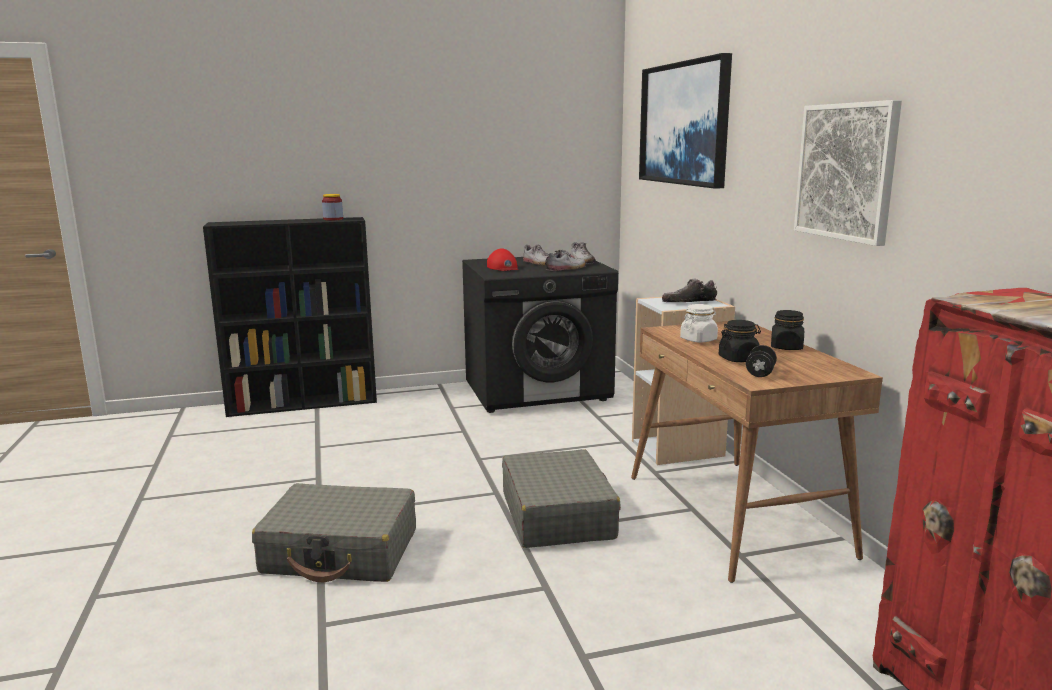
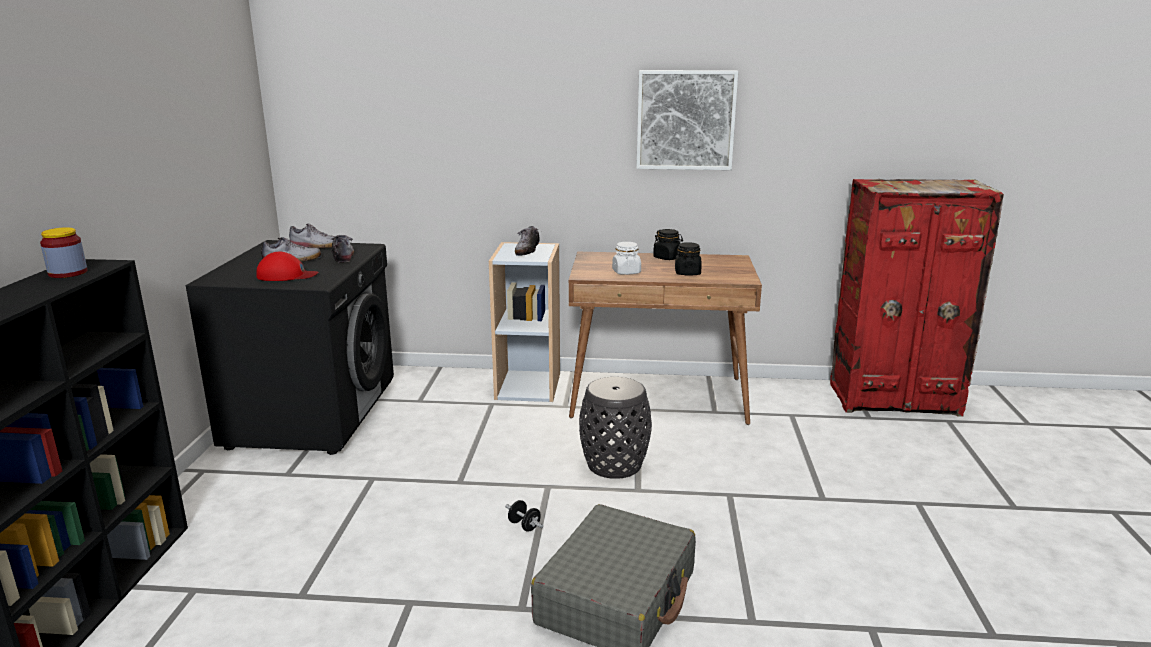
camera: 70 degrees left, 5 degrees up
grey suitcase [502,449,621,548] -> grey stool [579,377,652,479]
picture [639,53,732,189] -> none
black dumbbell [746,345,777,377] -> black dumbbell moved to [505,500,543,532]

